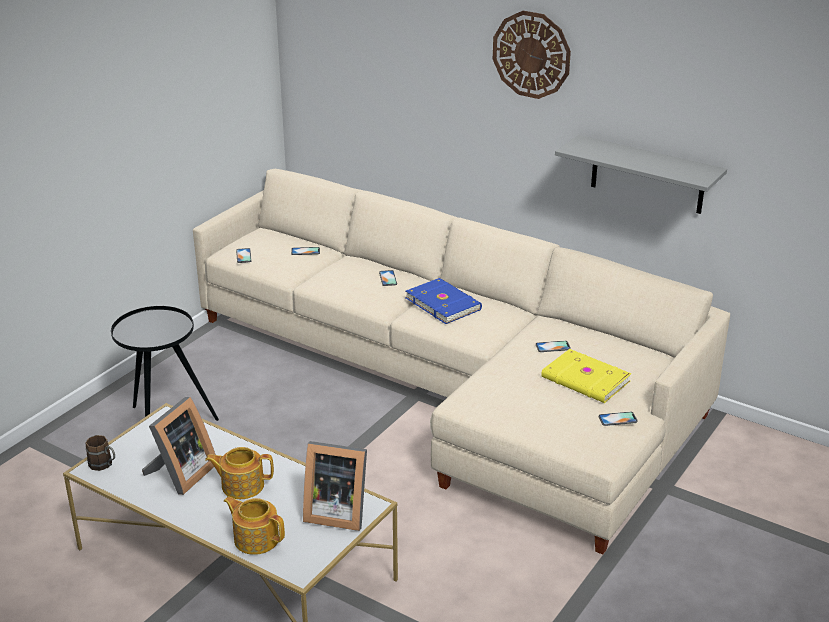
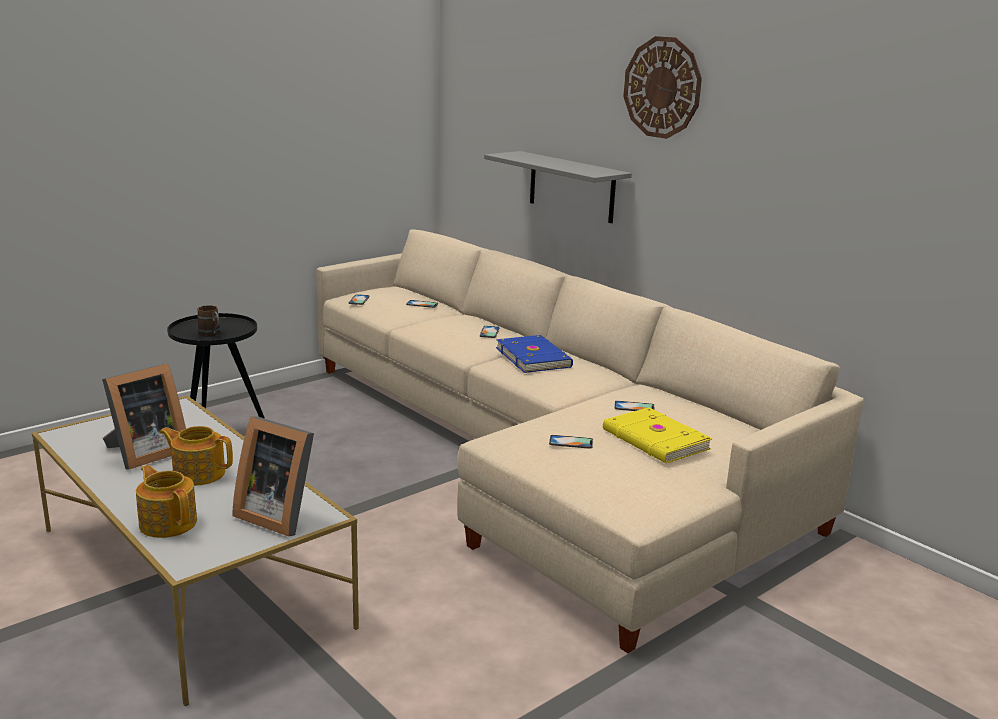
camera: 15 degrees right, 10 degrees down
brown mug [85,435,115,471] -> brown mug moved to [197,305,220,337]
grey shelf [555,135,727,214] -> grey shelf moved to [484,151,632,223]
phone [599,412,638,426] -> phone moved to [549,435,593,449]

